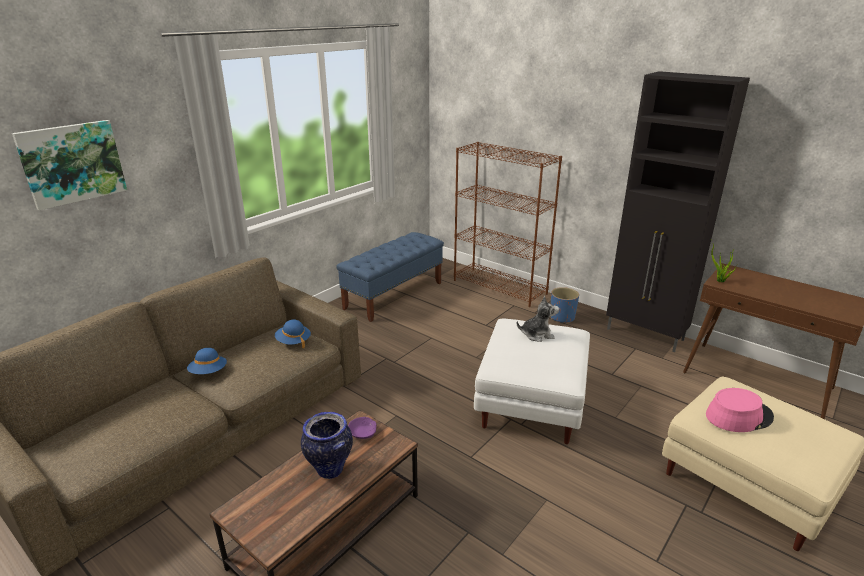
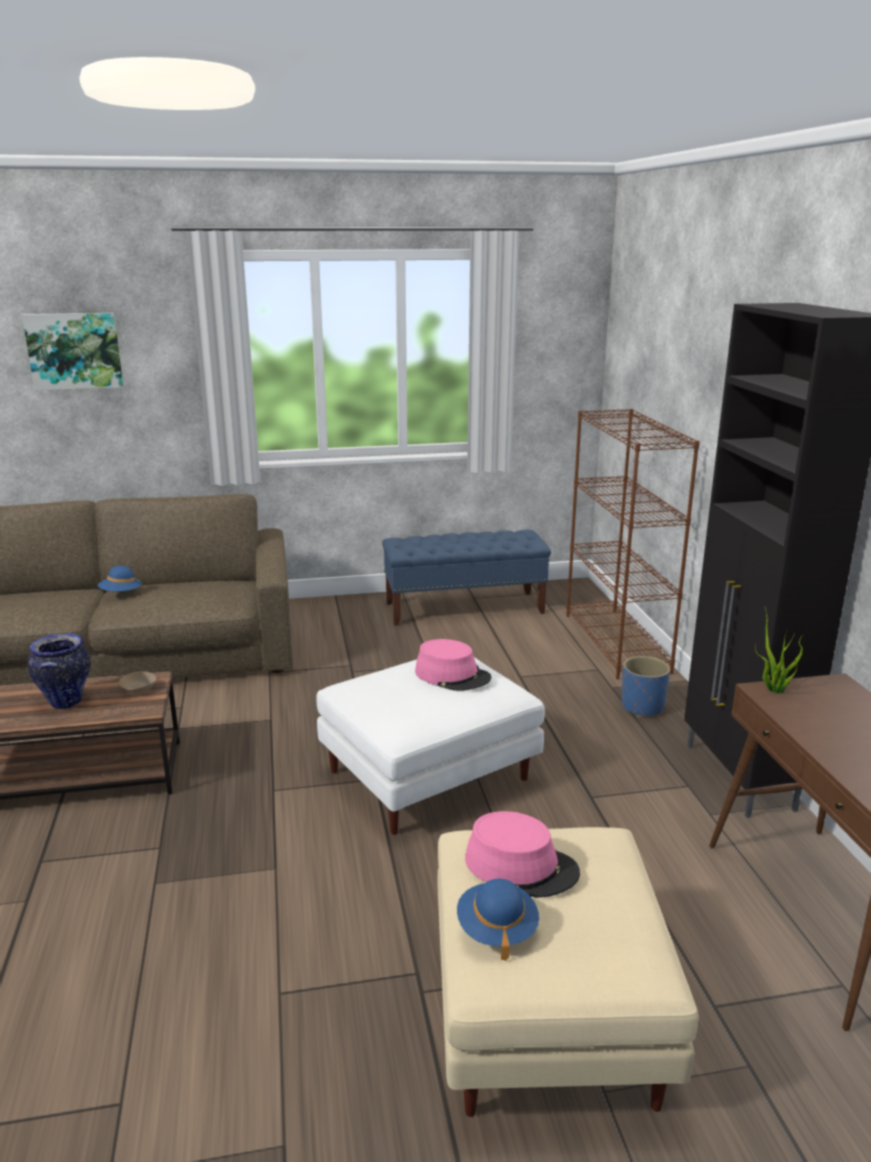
camera: 40 degrees right, 5 degrees down
blue hat [275,319,311,348] -> blue hat moved to [457,879,539,961]
purple bowl [348,417,377,439] -> beige bowl [119,671,157,694]
plush toy [517,296,559,342] -> pink hat [415,639,492,691]

